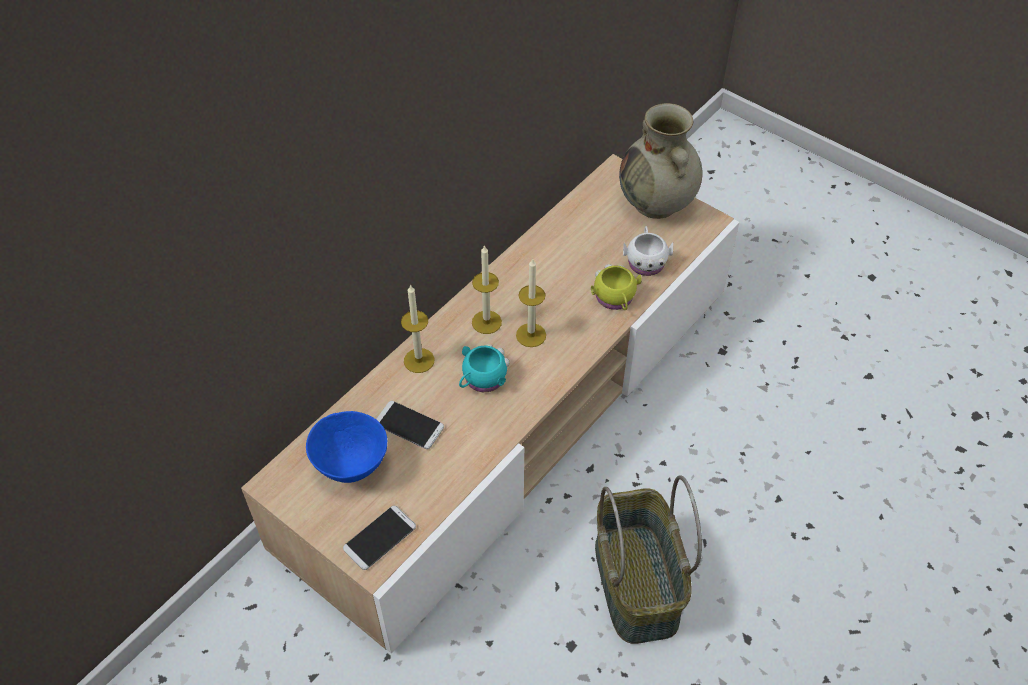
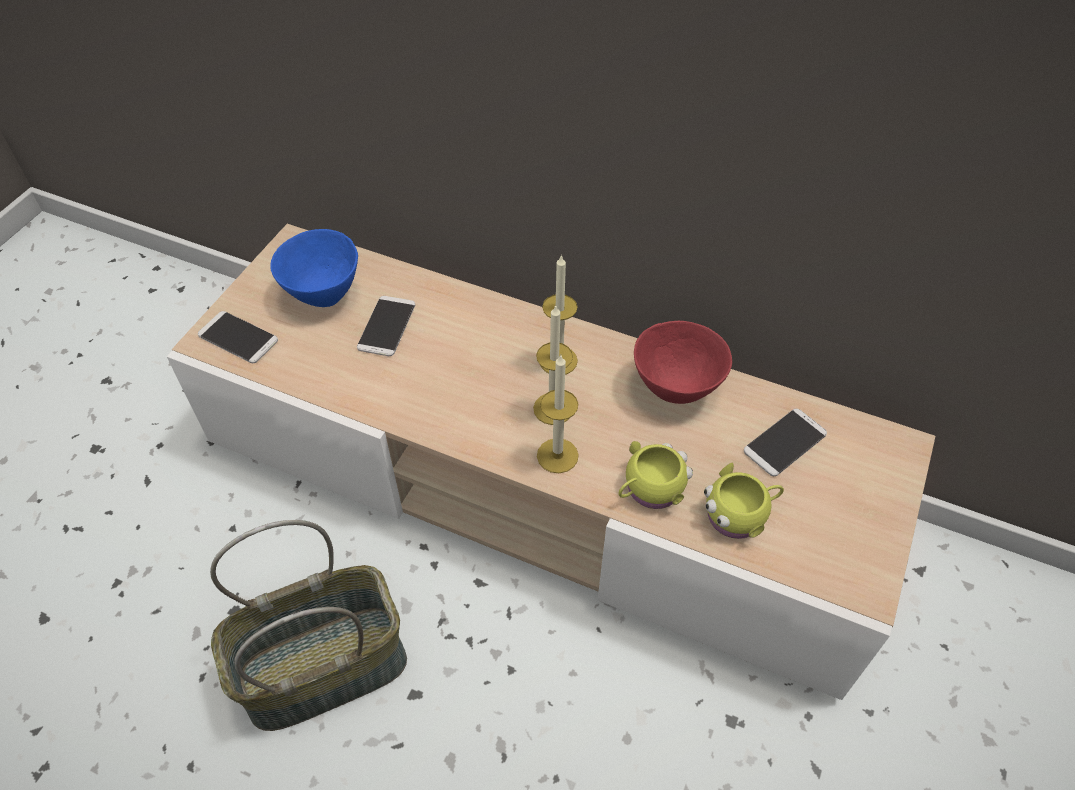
camera: 75 degrees right, 0 degrees up
candle [401,284,435,373] -> candle moved to [537,355,579,473]
turquoise mug [459,344,510,392] -> none
beige vase [619,103,702,219] -> none
white mug [623,226,673,276] -> yellow mug [704,463,784,539]
none -> red bowl [634,321,732,404]
none -> phone [744,409,827,476]

